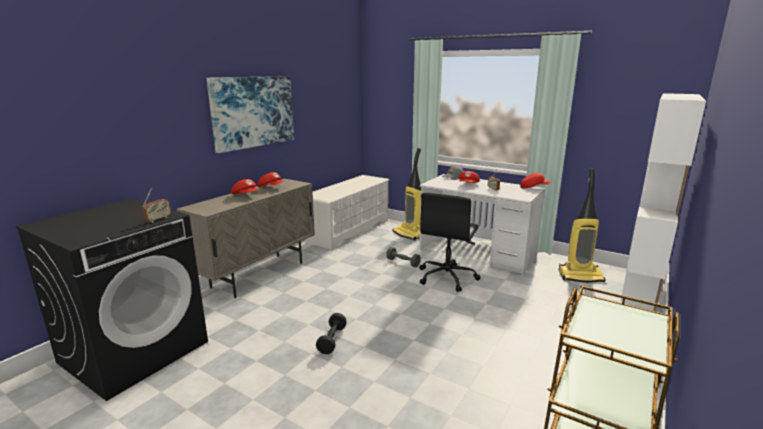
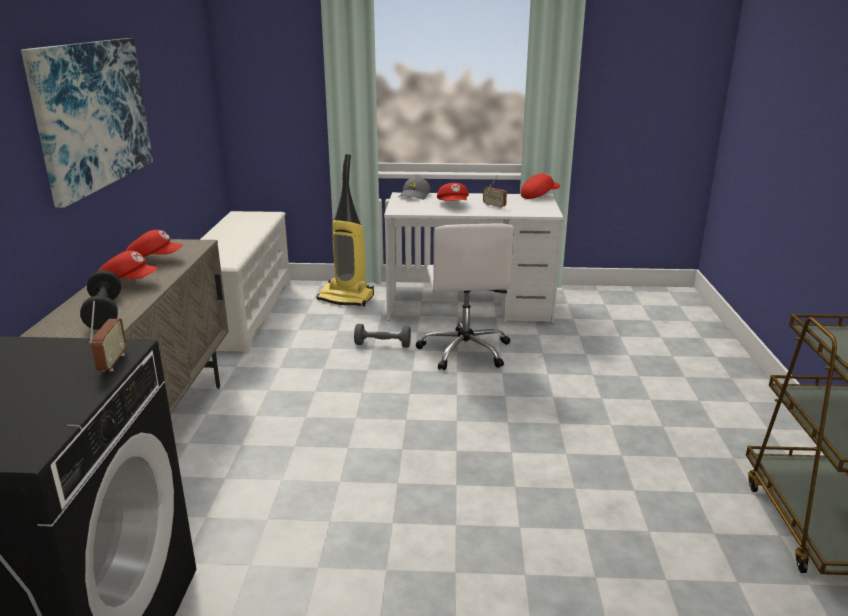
camera: 30 degrees left, 5 degrees up
black dumbbell [316,313,347,354] -> black dumbbell moved to [80,270,121,330]
black office chair [420,193,480,292] -> white office chair [415,224,514,370]
vacuum cleaner [559,169,606,283] -> none
white bookcase [620,93,706,311] -> none

